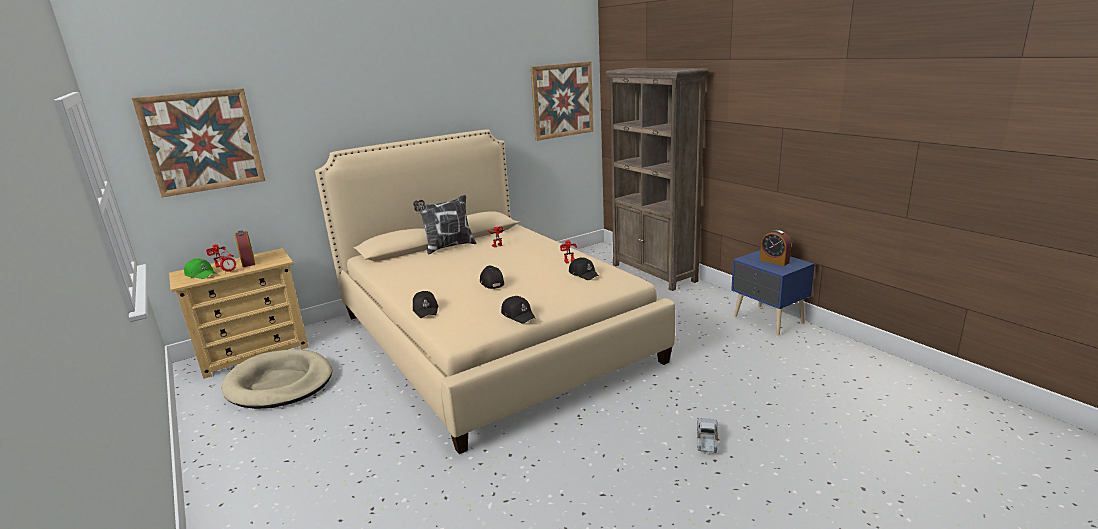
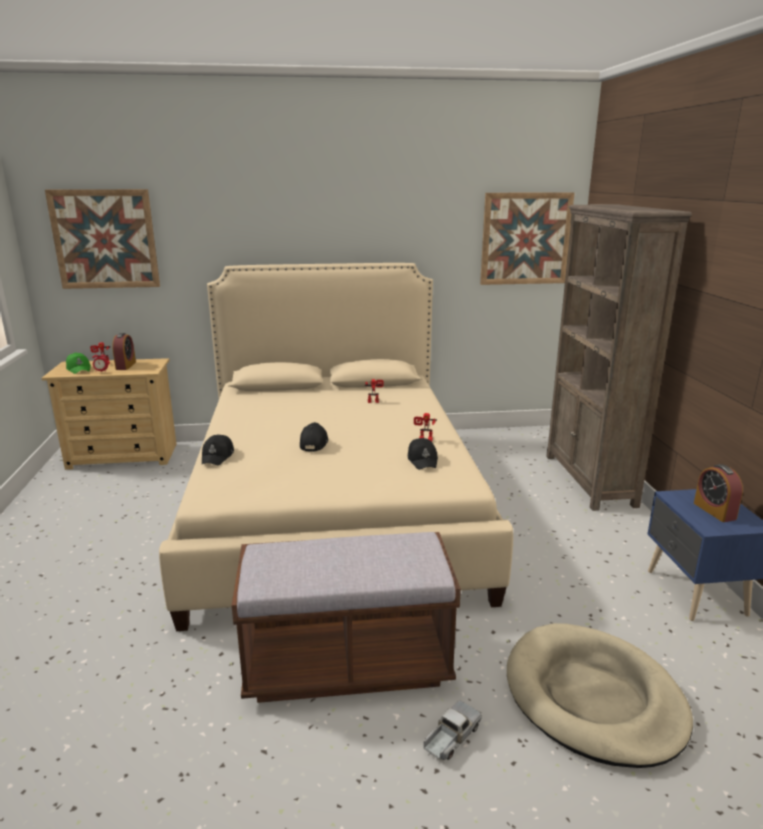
camera: 25 degrees right, 0 degrees up
beige dog bed [222,349,332,409] -> beige dog bed moved to [507,623,693,768]
pillow [413,195,477,254] -> none
black cap [501,296,535,324] -> none
none -> brown bench [231,532,461,703]

